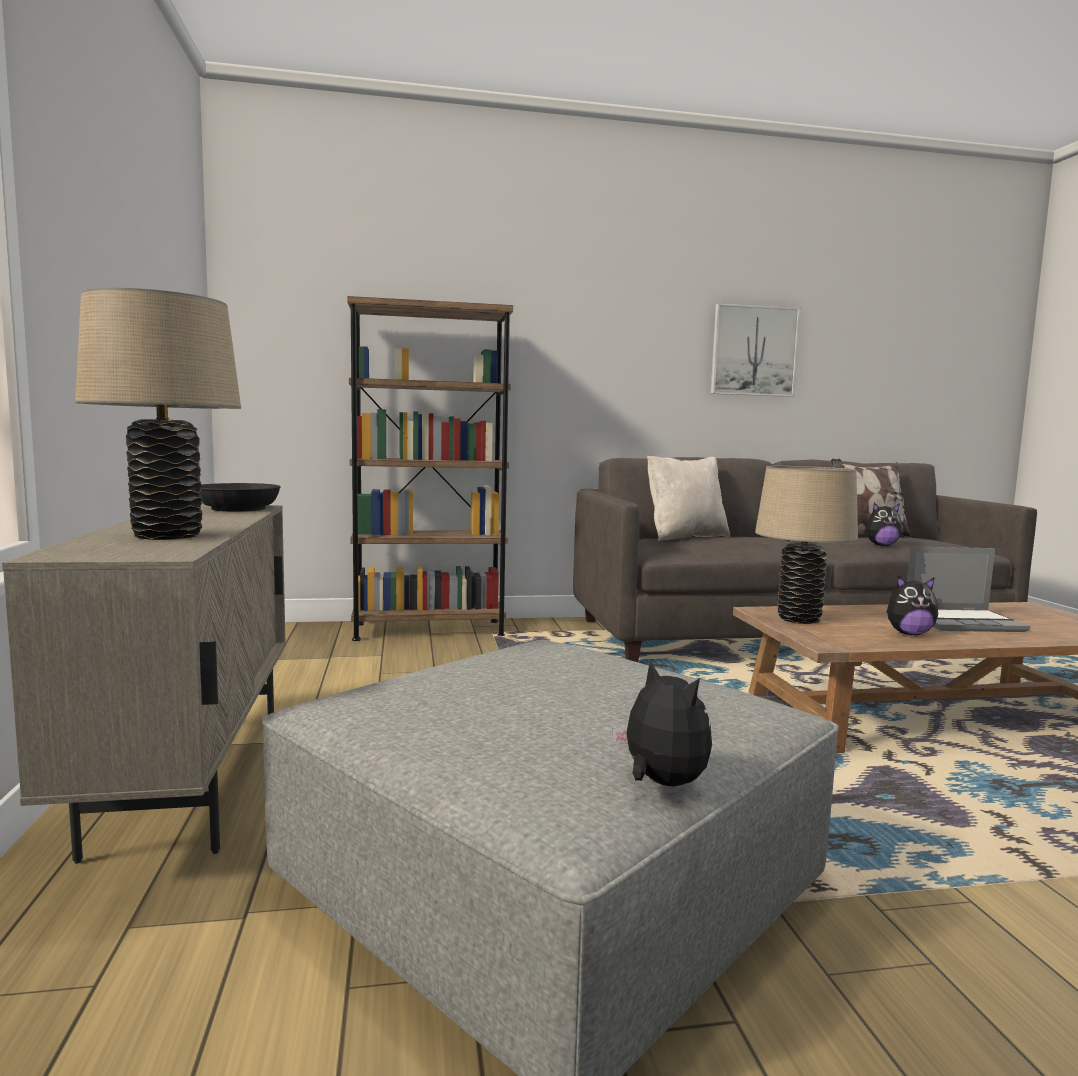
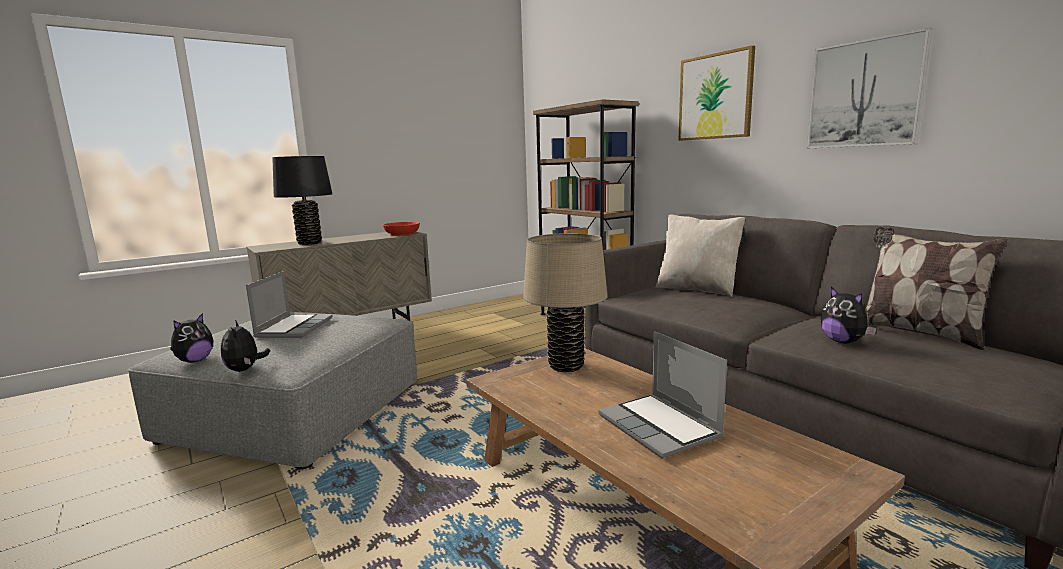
camera: 65 degrees right, 5 degrees up
beige table lamp [75,287,241,540] -> black table lamp [272,156,332,245]
black bowl [200,483,281,512] -> red bowl [383,222,420,236]
plush toy [886,576,938,635] -> plush toy moved to [221,320,270,372]
none -> laptop [246,271,333,338]
none -> picture [678,45,755,141]

